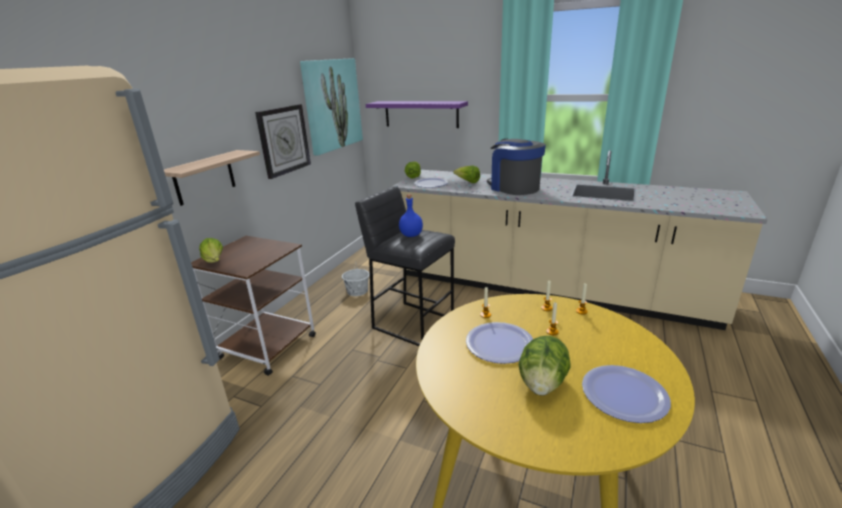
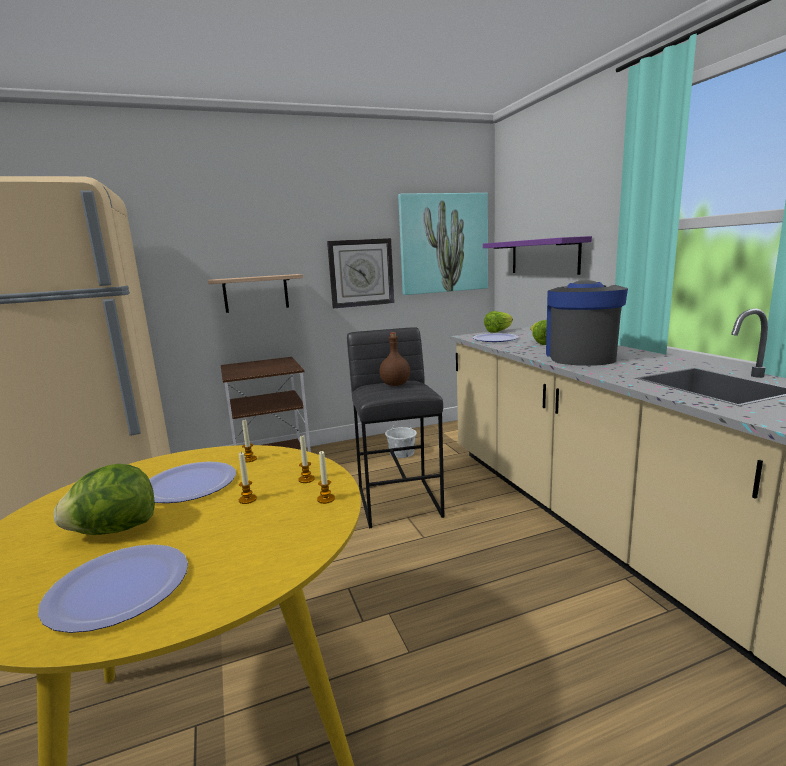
camera: 45 degrees right, 10 degrees down
lettuce [199,238,223,263] -> none
blue bottle [399,194,423,237] -> brown bottle [380,332,410,386]

